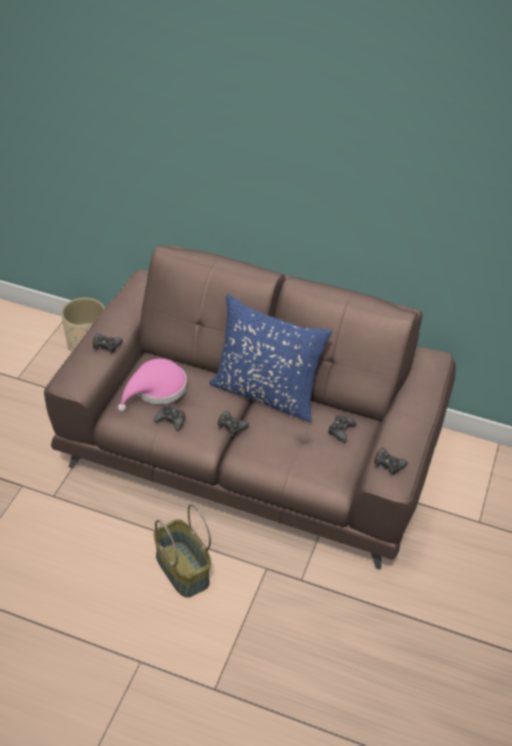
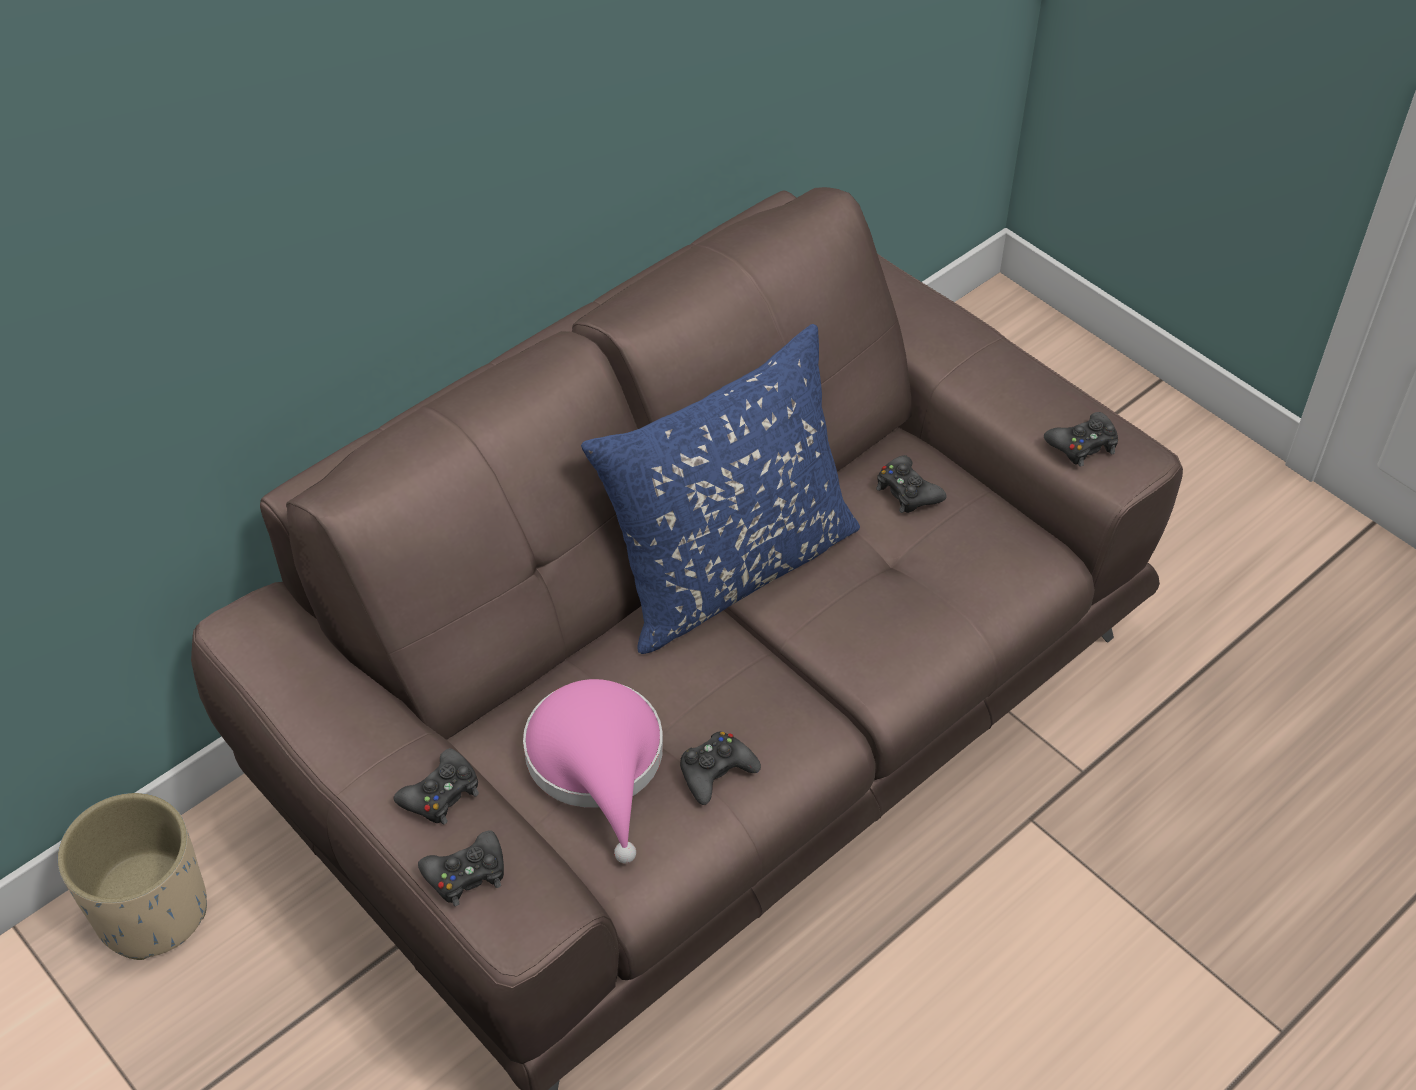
camera: 60 degrees left, 5 degrees up
basket [154,504,211,598] -> none
black game controller [218,411,249,436] -> black game controller moved to [418,830,504,906]

